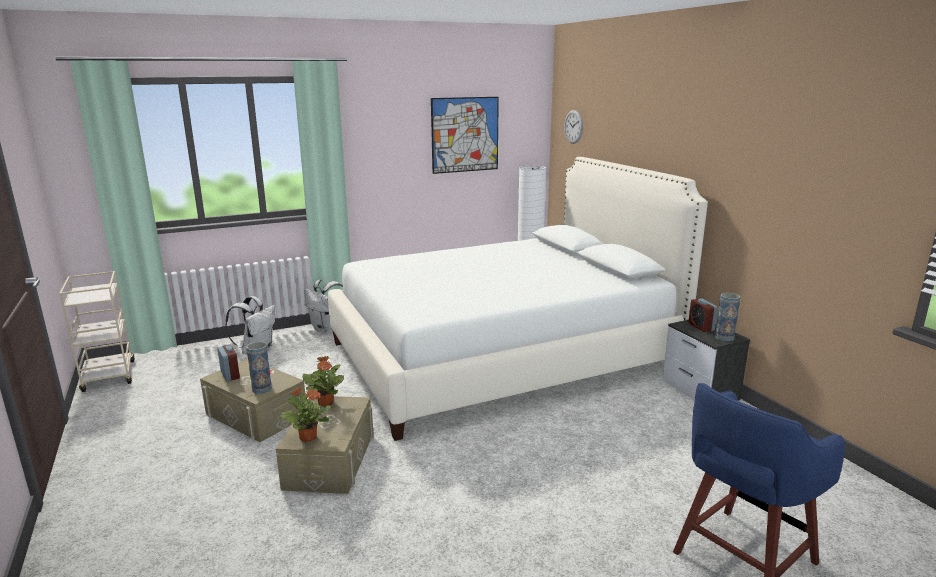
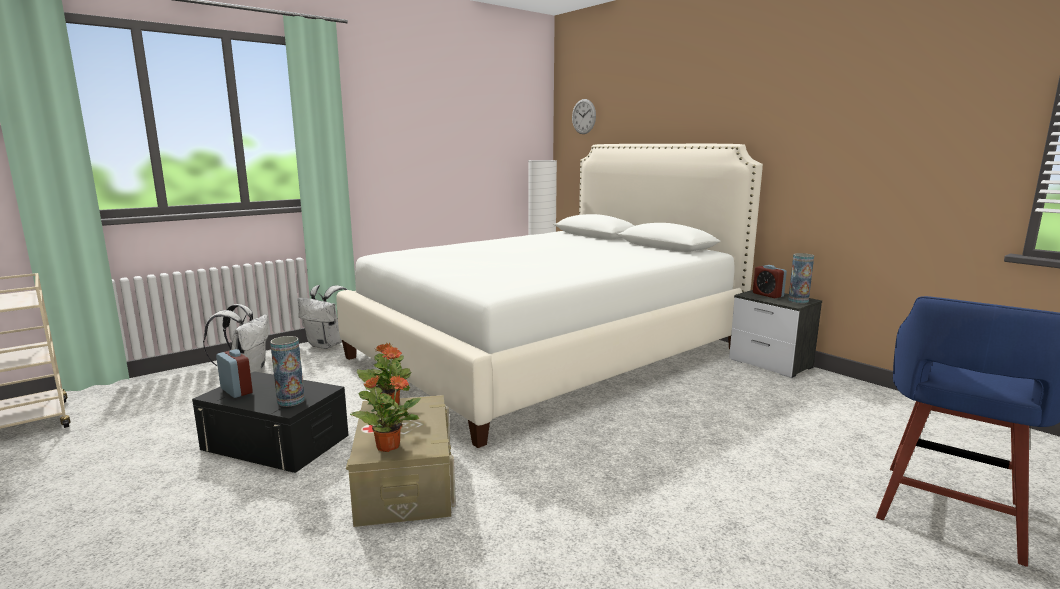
camera: 15 degrees left, 5 degrees down
beige storage box [200,359,305,442] -> black storage box [192,371,349,473]
picture [431,97,499,174] -> none

